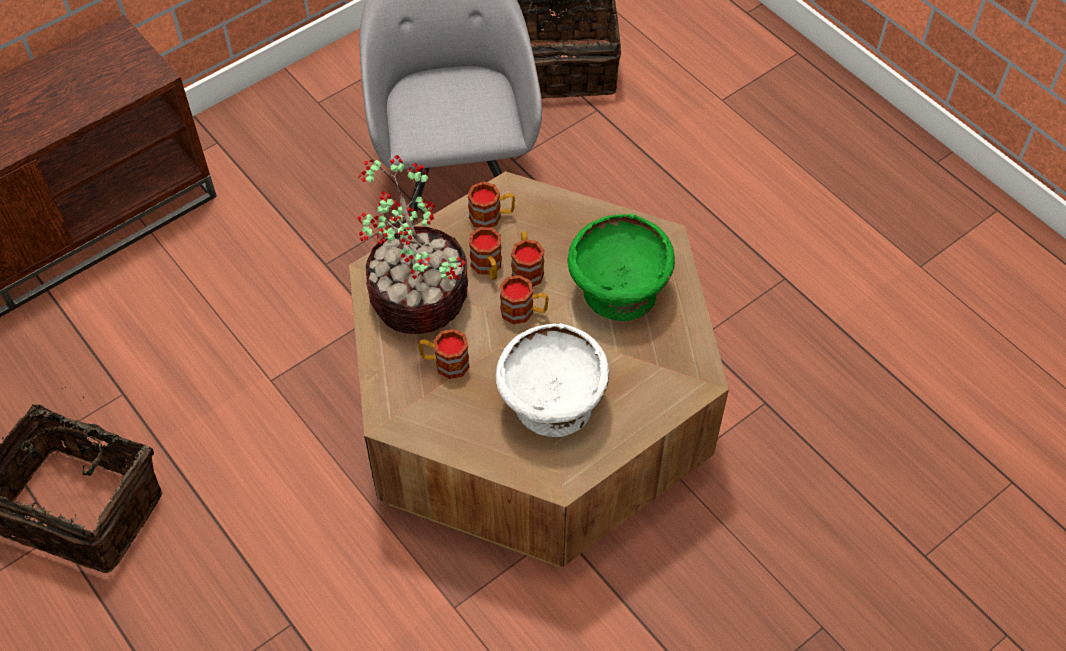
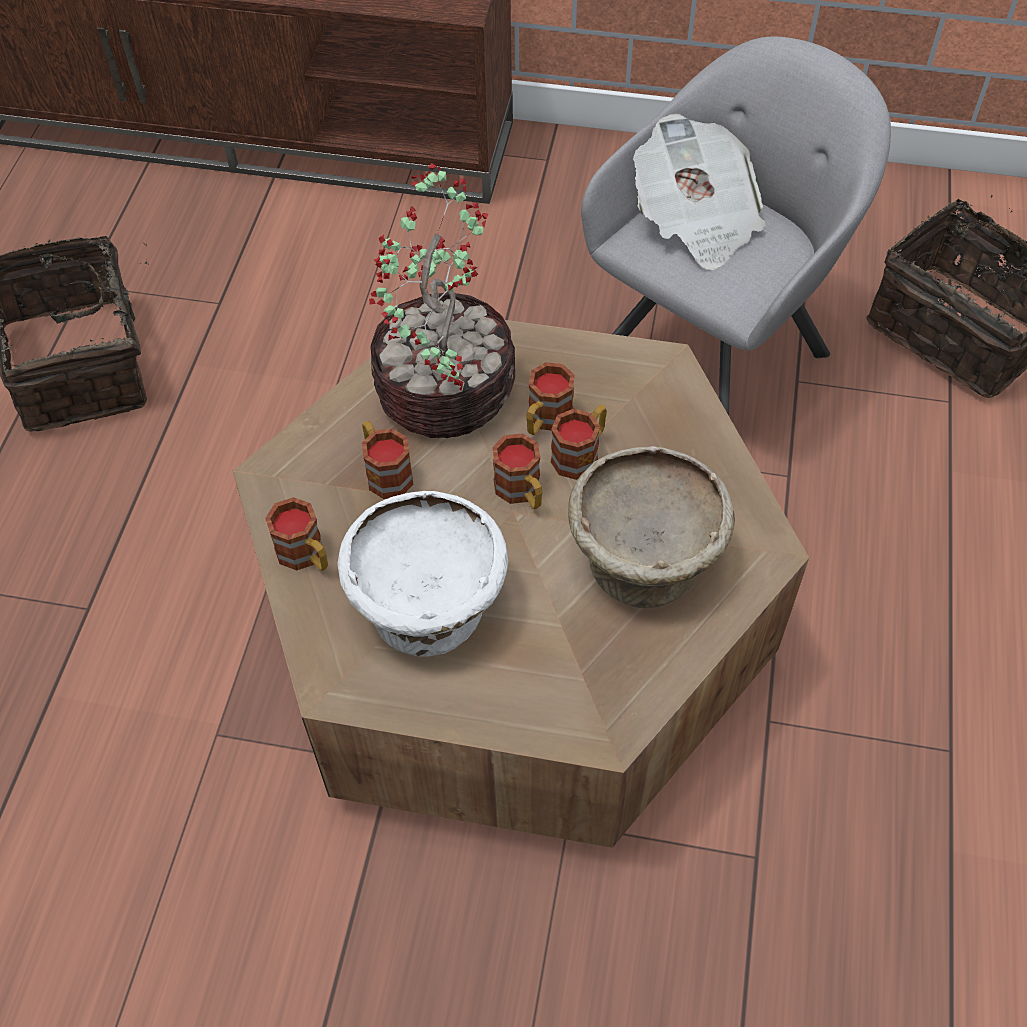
camera: 50 degrees right, 0 degrees up
mug [467,181,515,228] -> mug moved to [265,497,328,571]
green bowl [568,214,675,321] -> beige bowl [568,446,735,608]
none -> newspaper [633,114,766,270]

